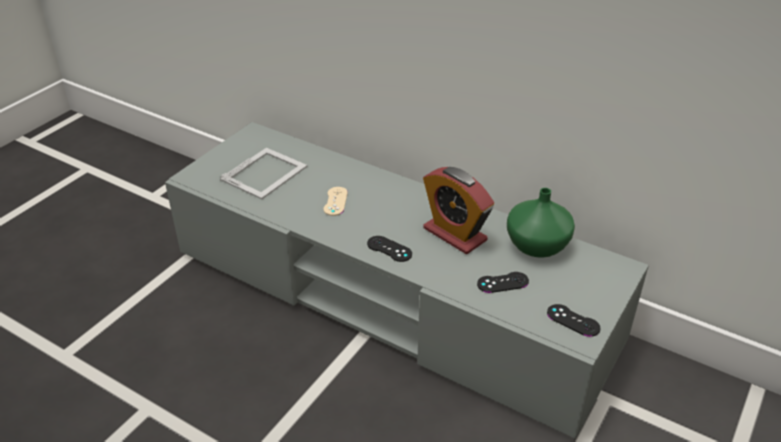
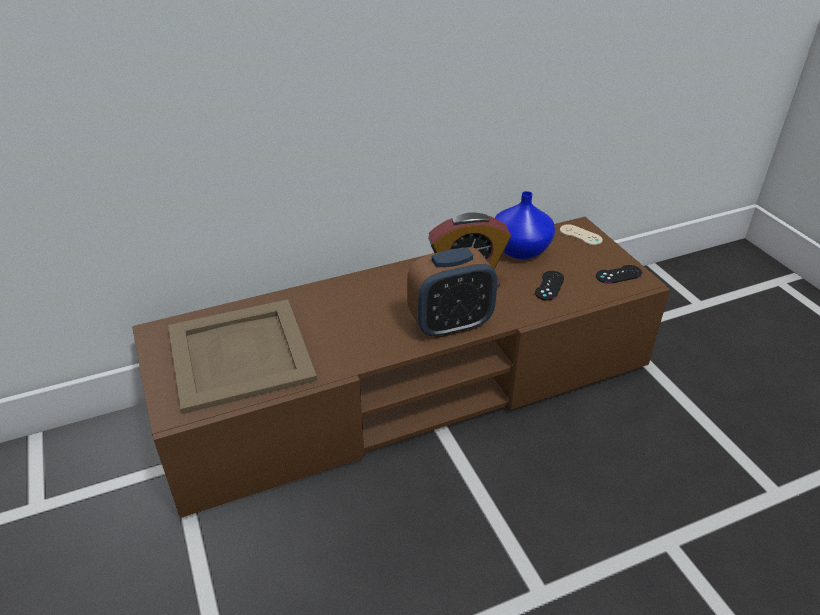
camera: 55 degrees left, 0 degrees up
grey tv stand [165,122,649,438] -> brown tv stand [132,217,670,518]
picture frame [220,148,307,199] -> beige tray [168,299,317,414]
beige game controller [324,187,348,216] -> beige game controller moved to [560,224,603,245]
black game controller [367,236,412,262] -> alarm clock [407,247,497,338]
green vase [507,188,575,258] -> blue vase [495,191,555,259]

